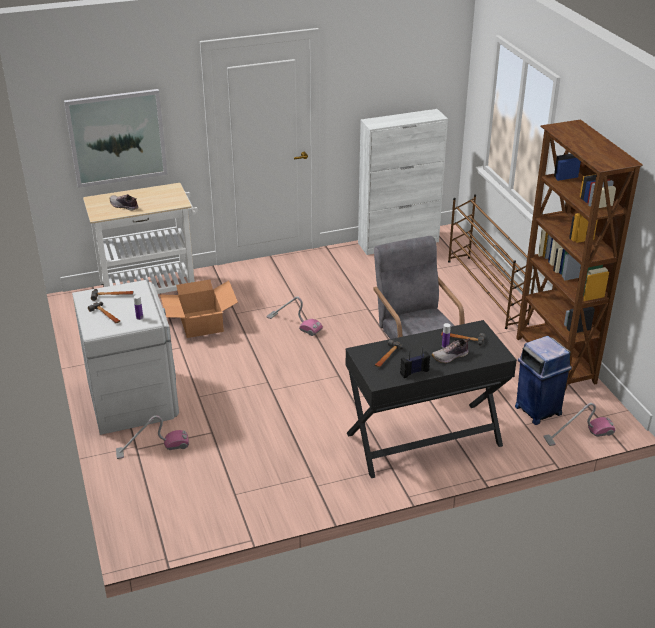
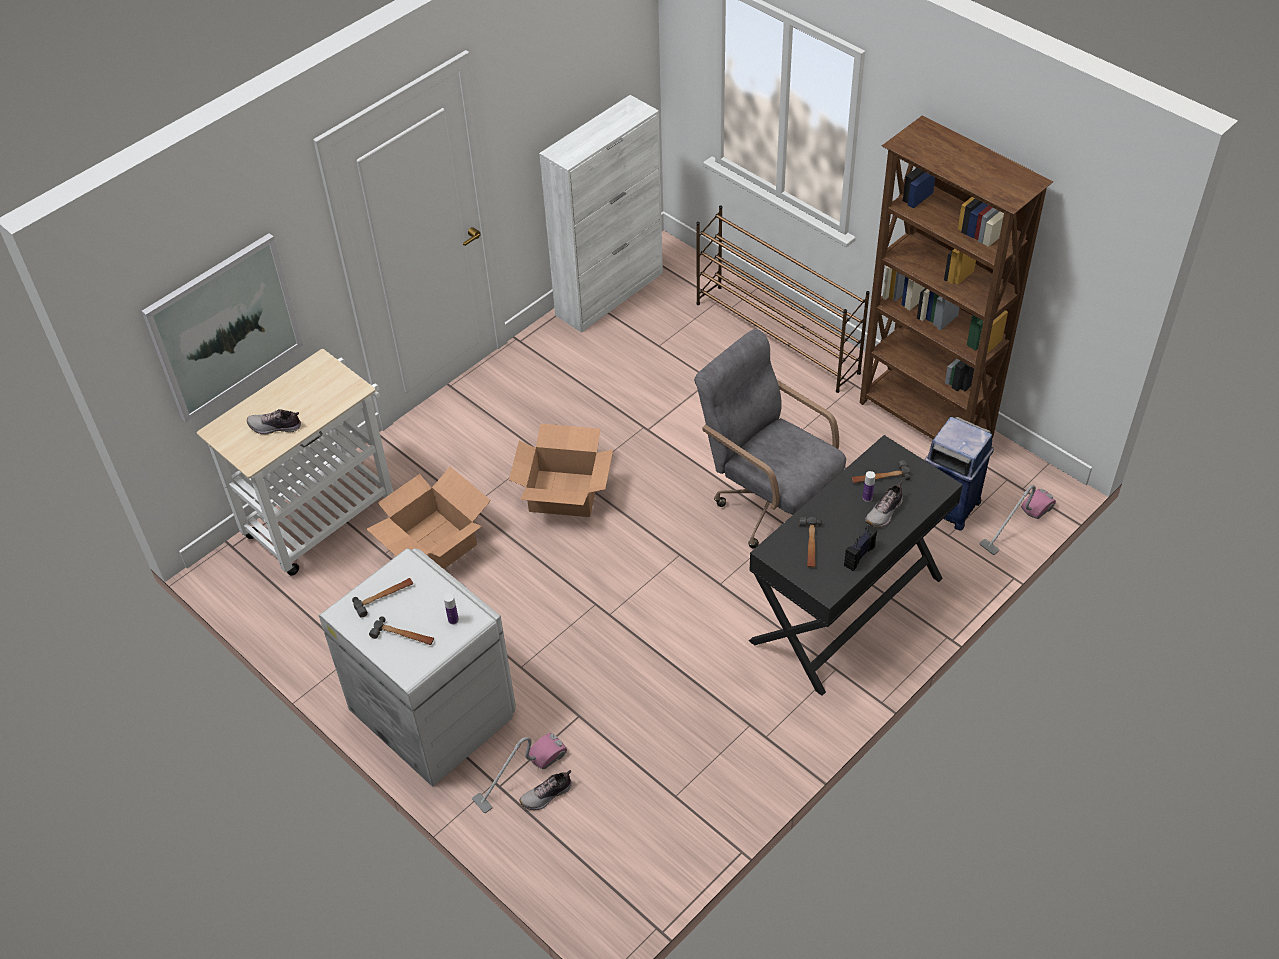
camera: 25 degrees left, 15 degrees up
vacuum cleaner [266,296,323,336] -> cardboard box [509,424,613,517]
none -> shoe [520,770,572,810]

